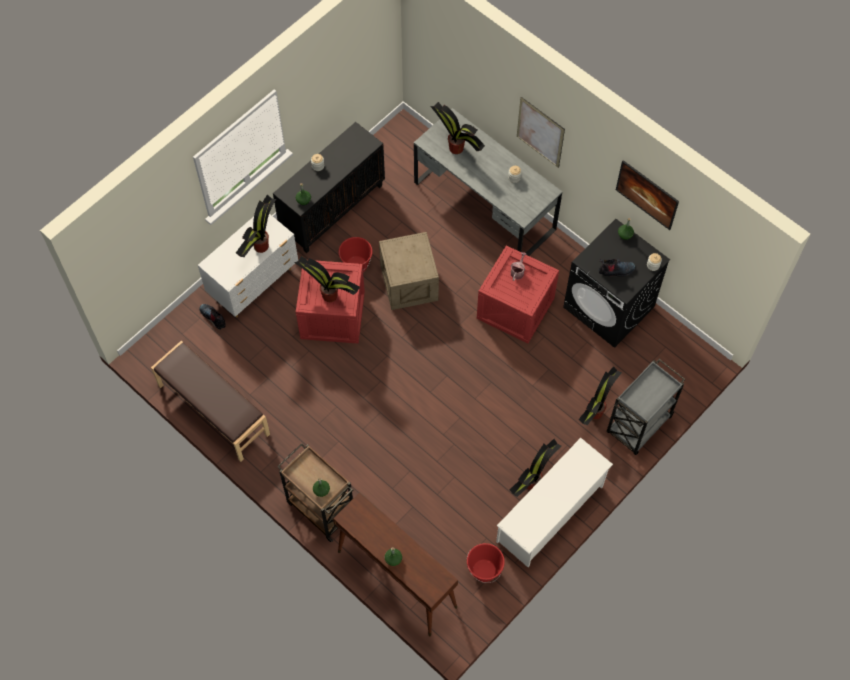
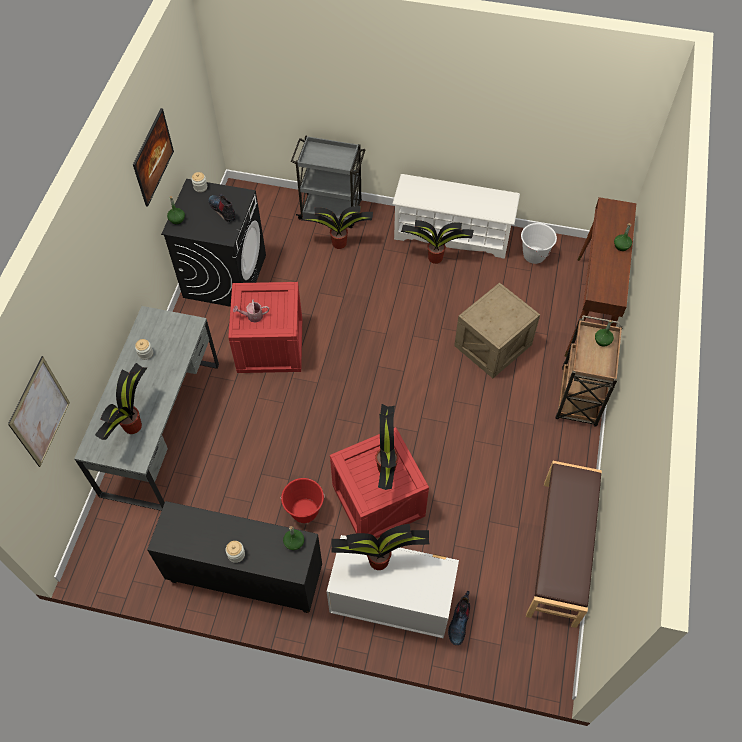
camera: 120 degrees left, 5 degrees down
crate [379,232,439,310] -> crate moved to [454,283,540,378]
red bucket [467,543,505,583] -> white bucket [521,223,557,264]
picture [517,97,565,168] -> picture moved to [8,356,70,467]

